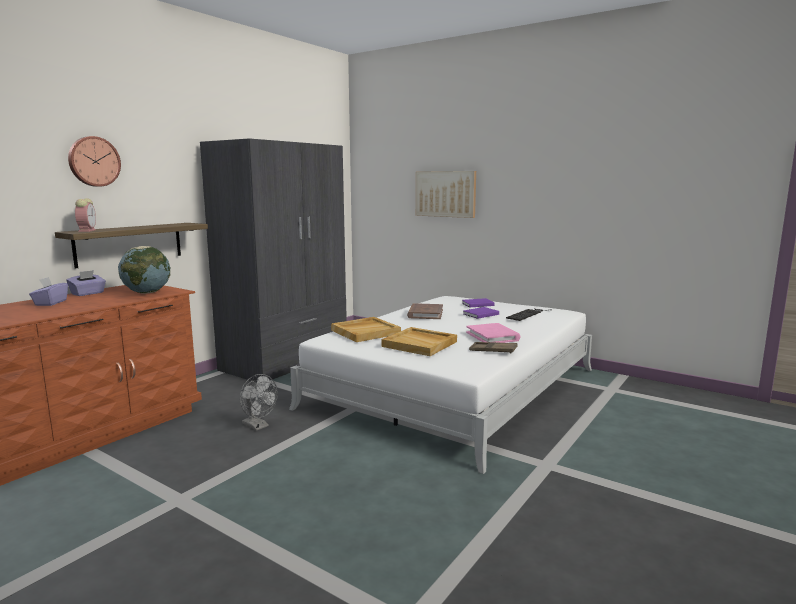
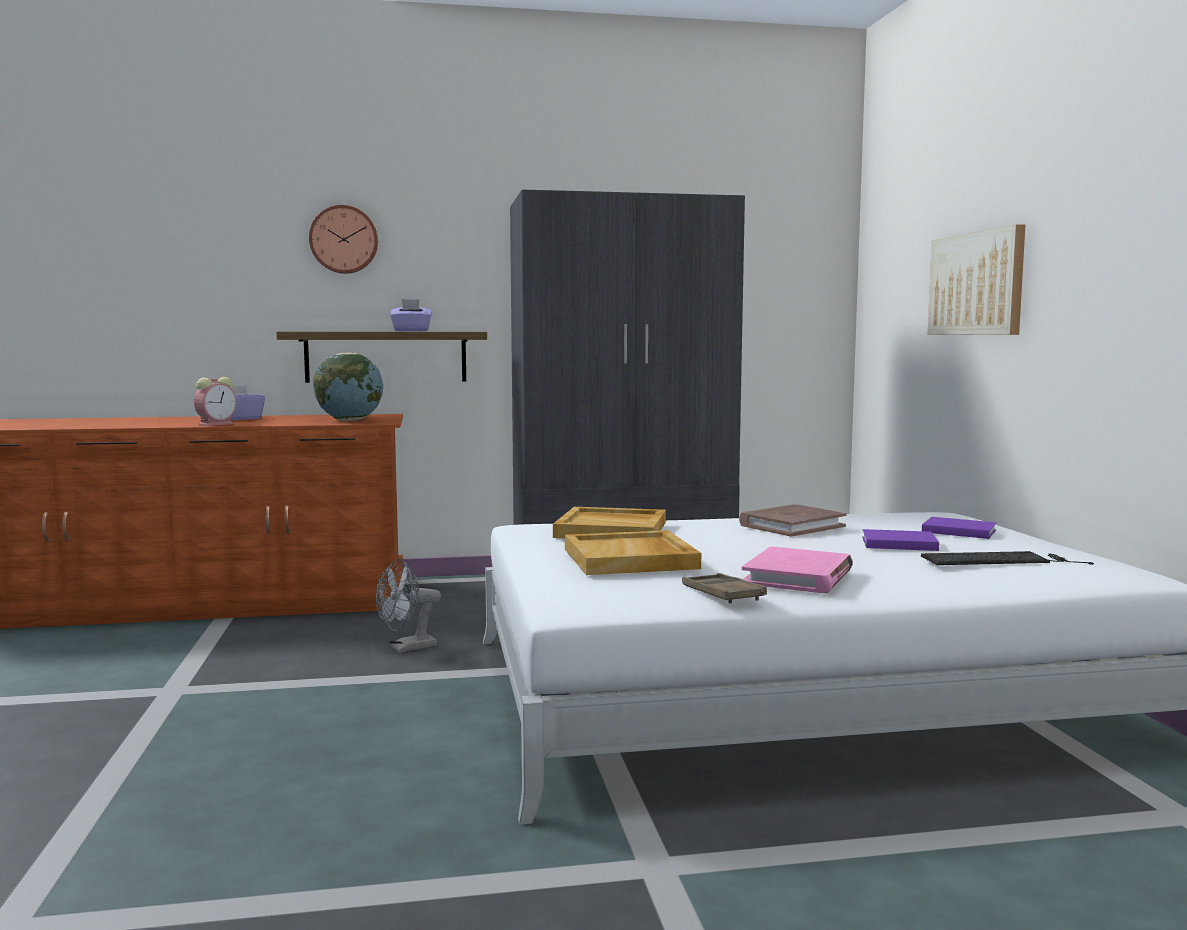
camera: 45 degrees right, 5 degrees down
purple tissue box [66,270,106,296] -> purple tissue box moved to [390,299,432,331]
alarm clock [75,198,96,232] -> alarm clock moved to [194,377,236,426]
grey fan [240,374,278,431] -> grey fan turned 60 degrees clockwise [376,559,441,653]

